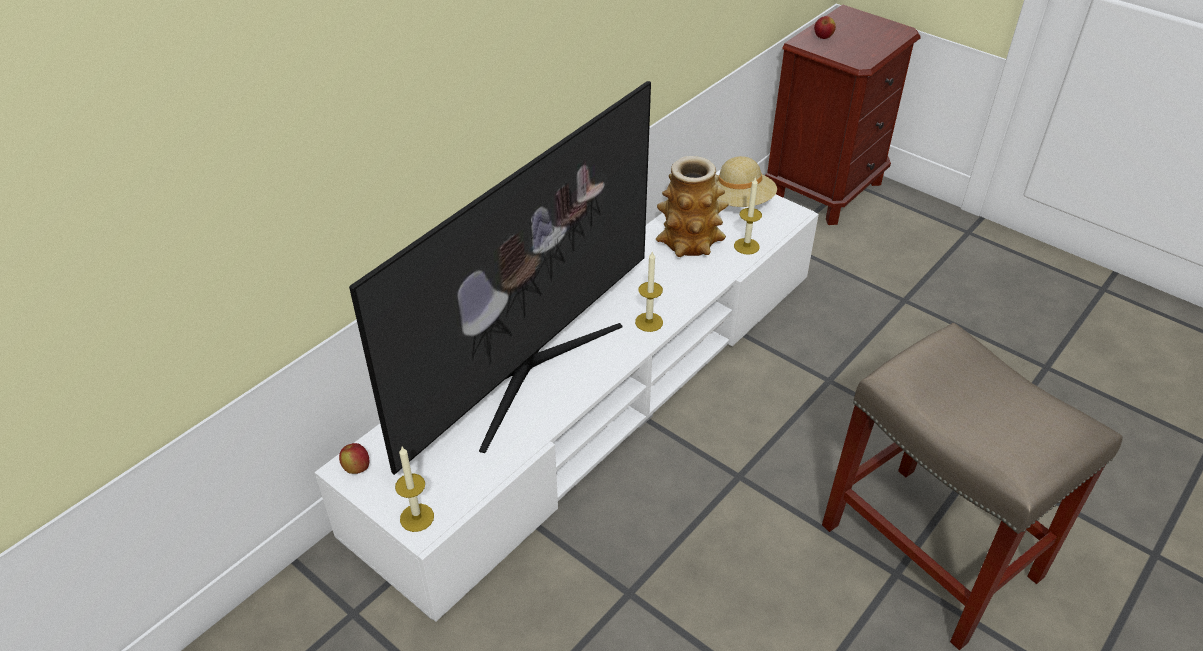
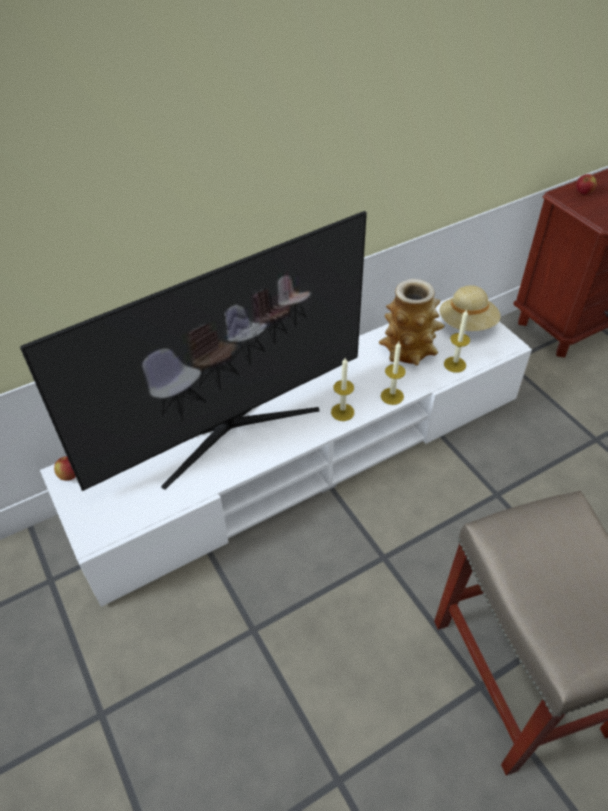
camera: 20 degrees right, 5 degrees up
candle [395,447,434,532] -> candle moved to [381,342,406,405]

